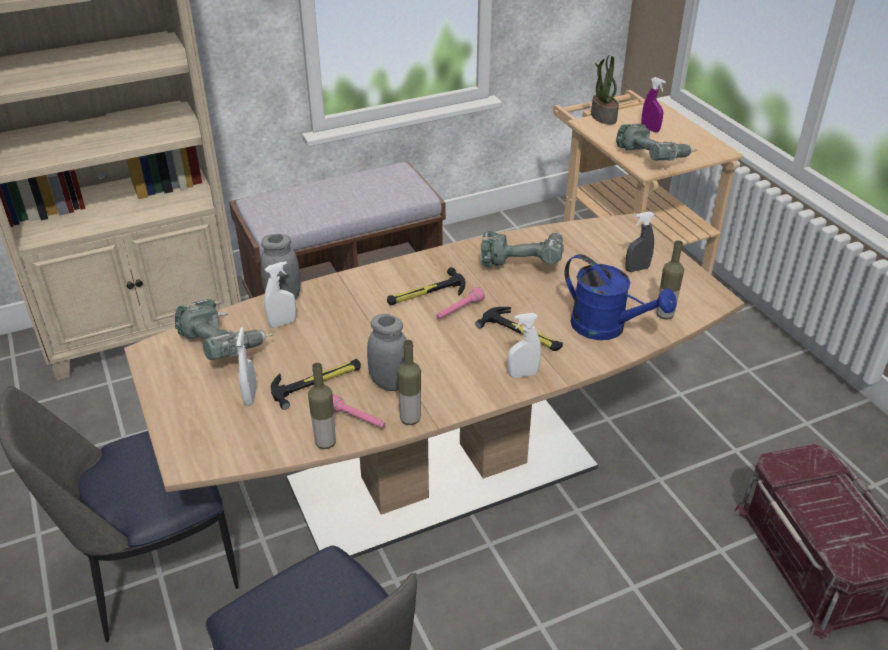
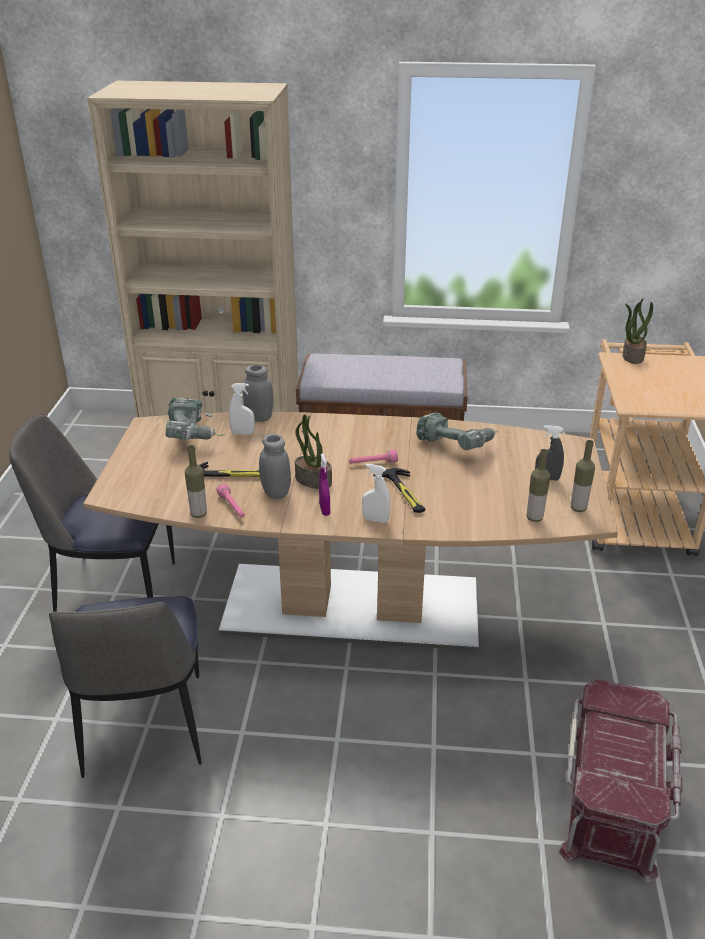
camera: 30 degrees right, 5 degrees down
white spray bottle [236,327,257,406] -> none
hammer [387,267,465,306] -> none
bottle [397,340,421,425] -> bottle moved to [571,440,595,512]
blue watering can [565,254,677,340] -> none
power drill [616,124,697,161] -> none
purple spray bottle [641,77,666,132] -> purple spray bottle moved to [319,454,330,516]
none -> potted plant [295,415,332,489]

